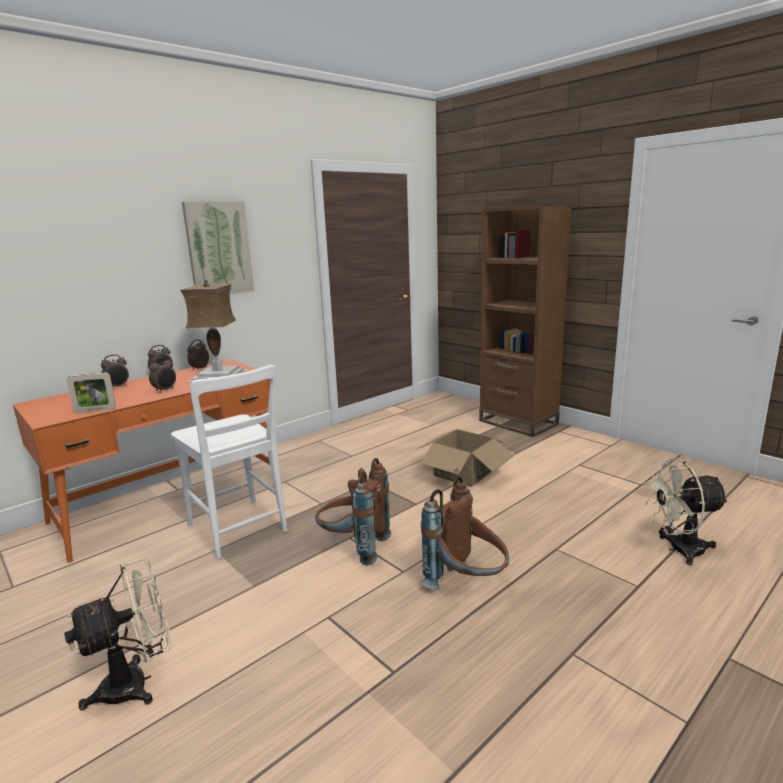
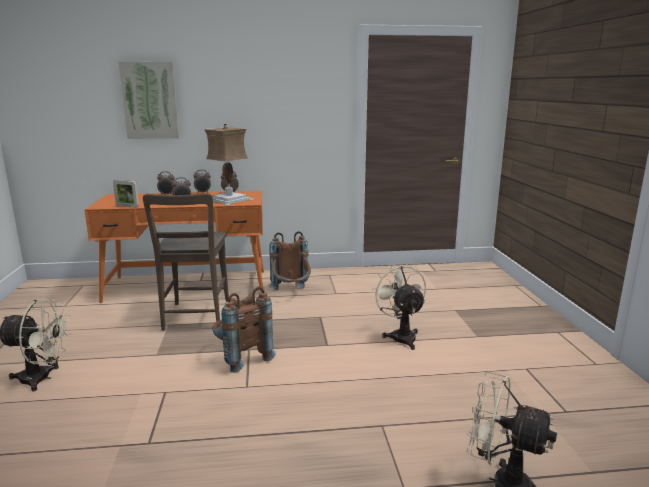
camera: 35 degrees right, 0 degrees up
white chair [171,365,287,559] -> brown chair [143,193,229,331]
picture [182,201,254,294] -> picture moved to [118,61,180,139]
cardboard box [416,429,514,487] -> beige fan [372,264,426,350]
brown backpack [420,477,509,590] -> brown backpack moved to [269,231,311,290]
brown bookcase [479,205,572,437] -> none

